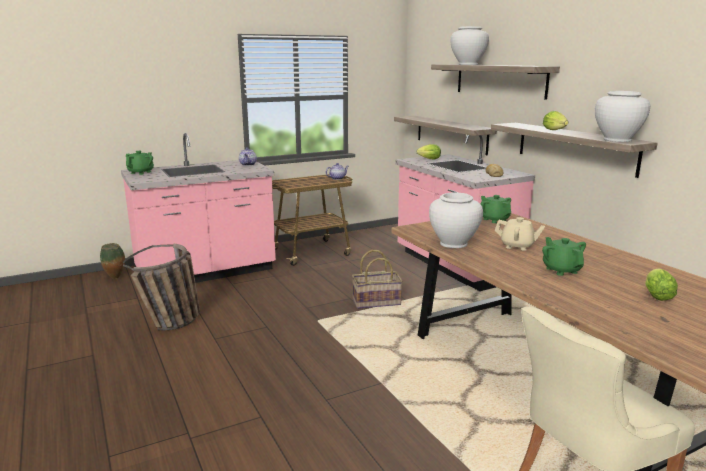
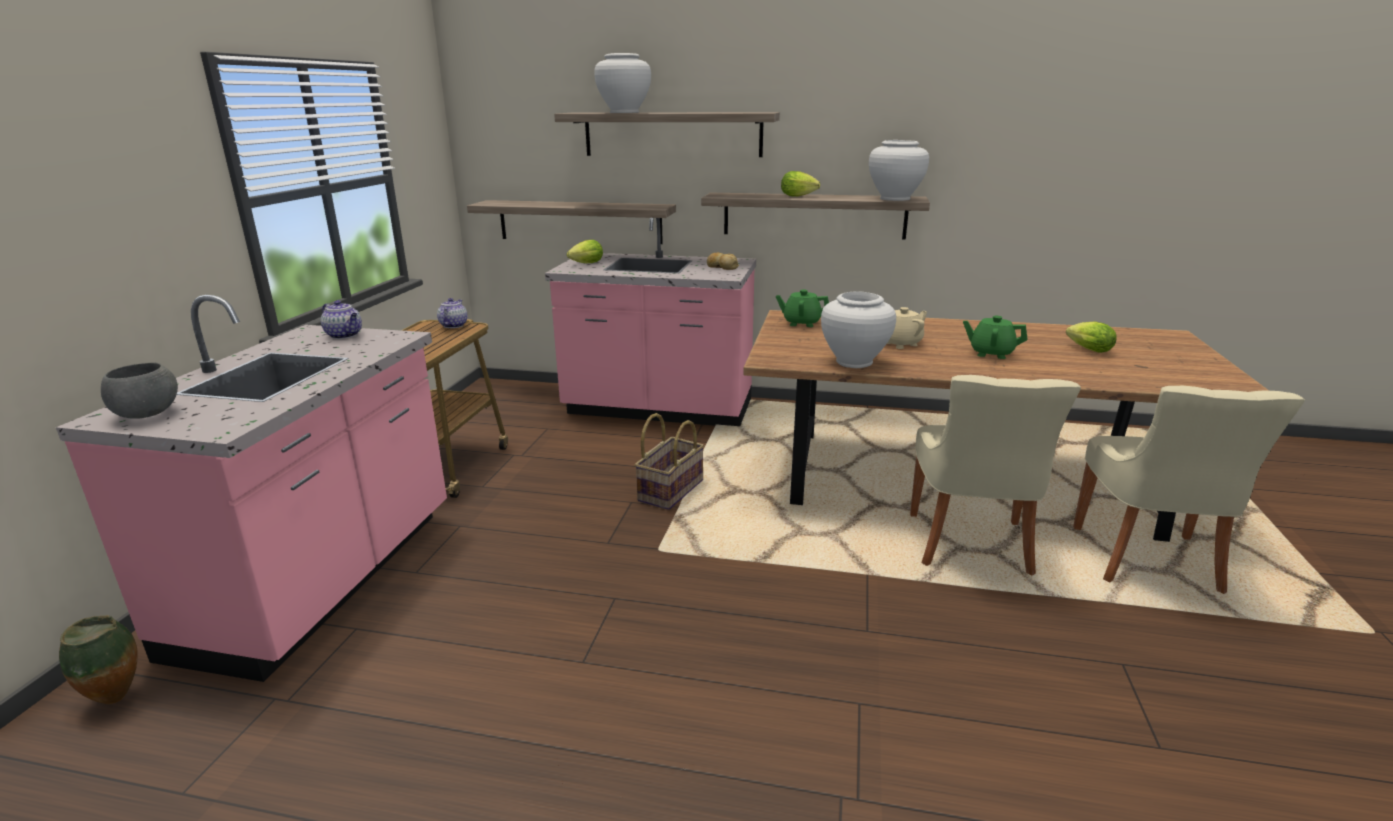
camera: 50 degrees left, 5 degrees up
basket [123,243,200,330] -> none
green teapot [126,151,154,175] -> grey bowl [101,362,178,419]
none -> beige chair [910,375,1081,576]

